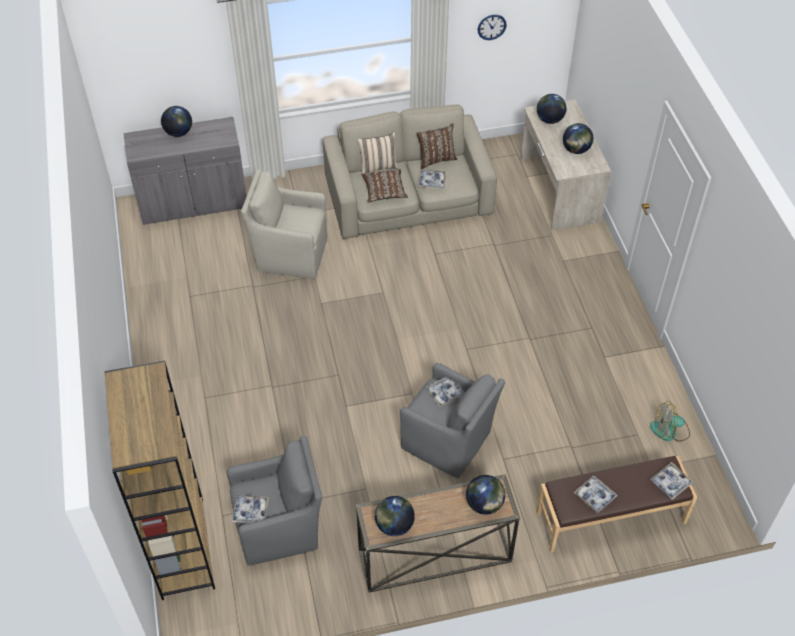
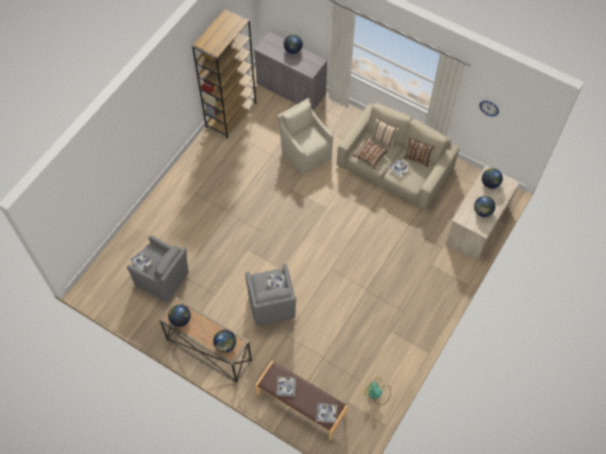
camera: 45 degrees right, 10 degrees up
brown bookcase [104,361,215,600] -> brown bookcase moved to [192,9,256,139]

